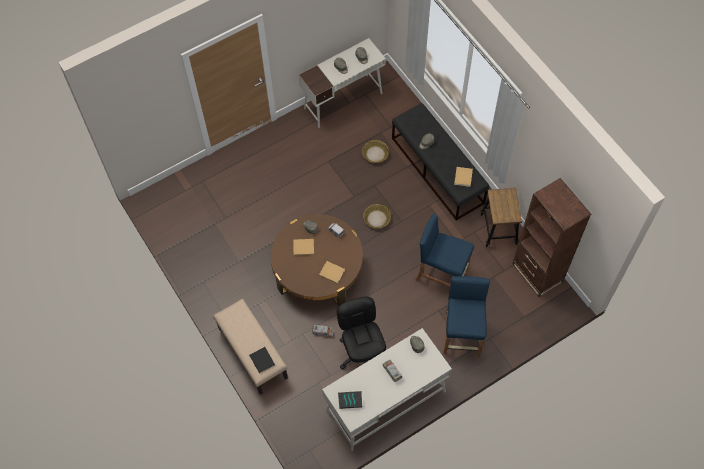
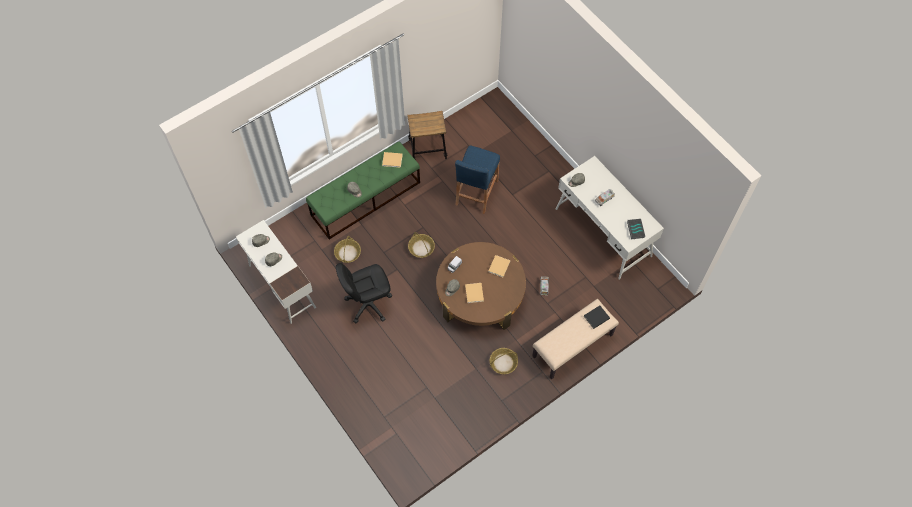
camera: 95 degrees left, 0 degrees up
black office chair [337,297,386,370] -> black office chair moved to [336,263,392,323]
black bench [392,103,489,221] -> green bench [306,142,420,240]
blue stool [443,276,490,357] -> none
brown bookcase [512,178,591,297] -> none
none -> basket [490,348,518,374]

